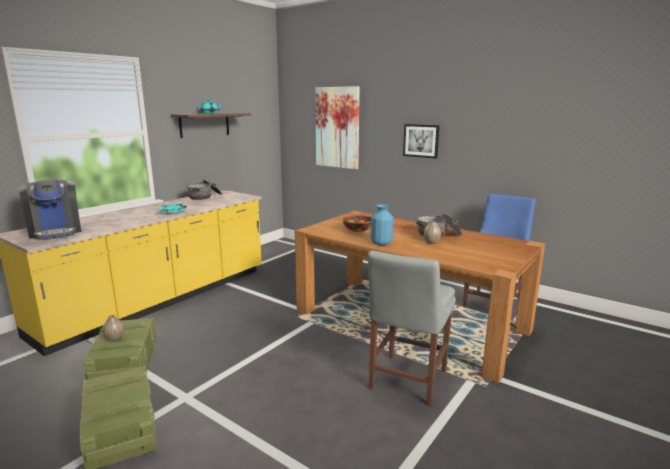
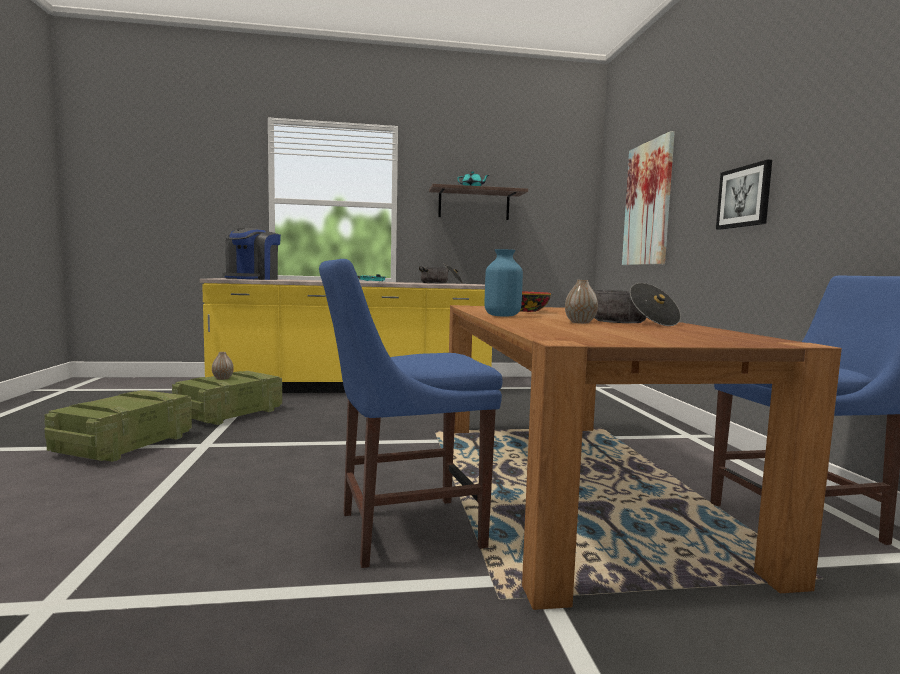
camera: 45 degrees right, 10 degrees down
grey chair [368,250,456,406] -> blue chair [319,259,503,568]

